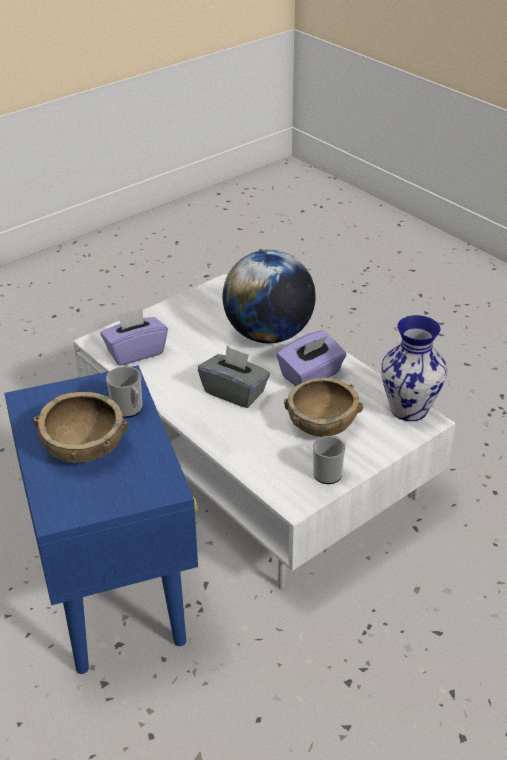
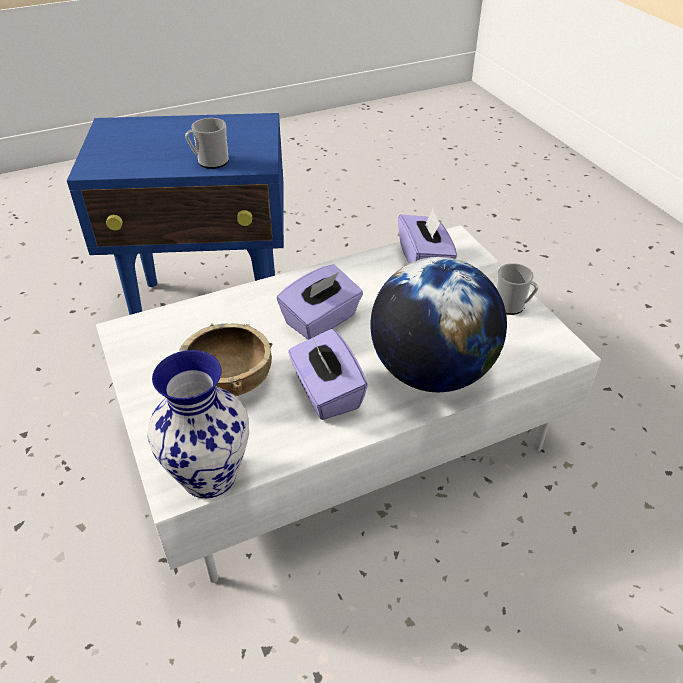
camera: 105 degrees right, 5 degrees up
brown bowl [34,392,128,463] -> none
grey tissue box [198,346,270,408] -> purple tissue box [277,265,363,340]
mug [313,435,346,484] -> mug moved to [496,263,538,315]

